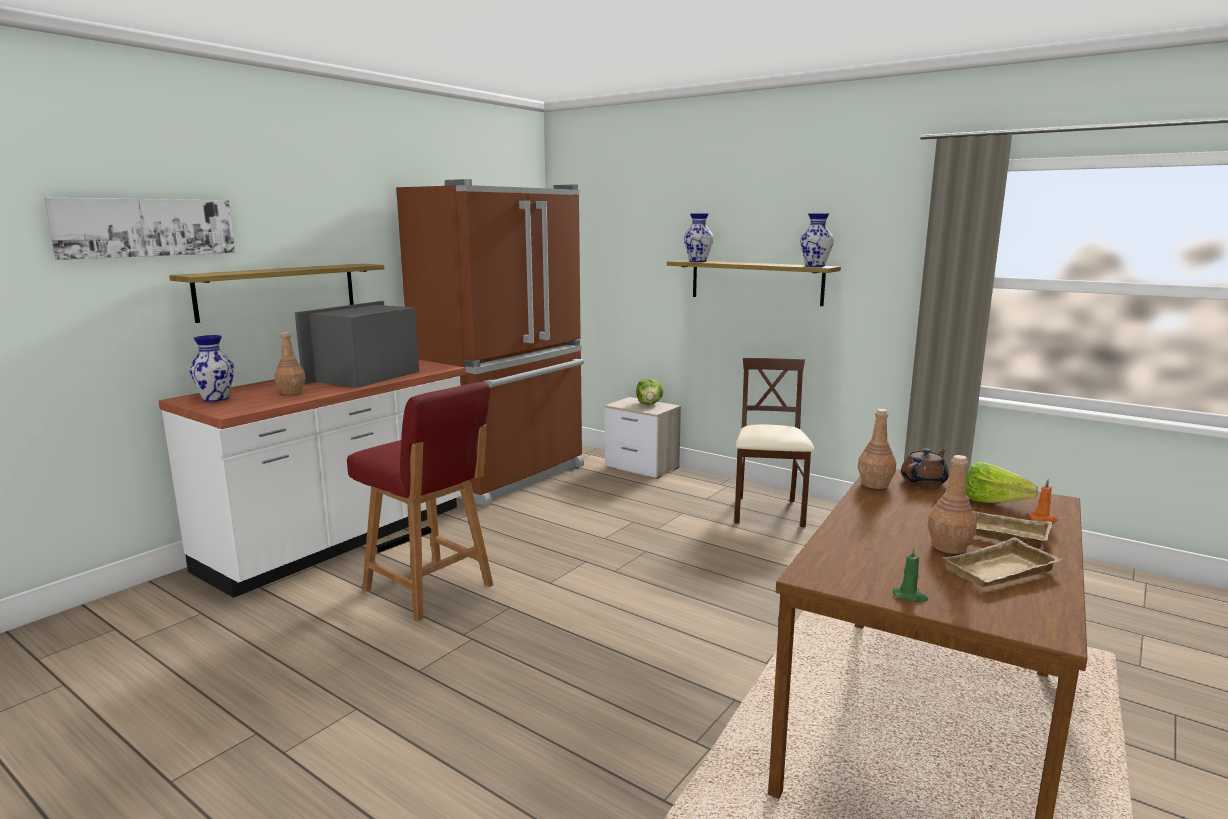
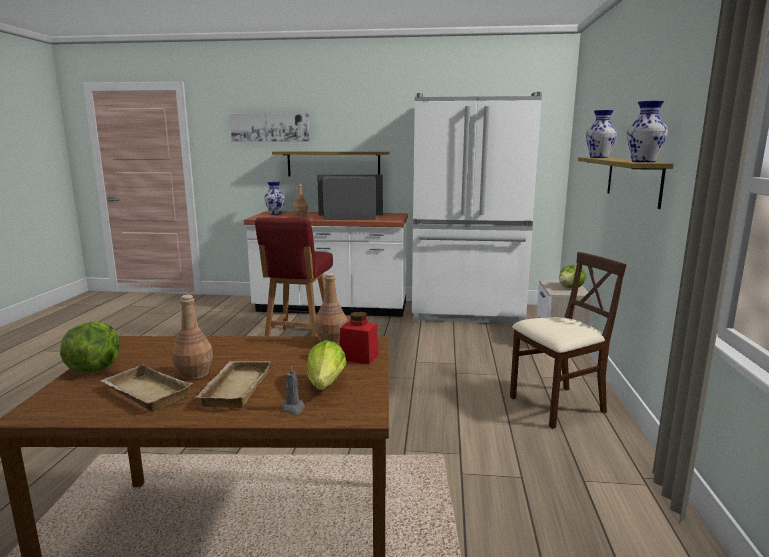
camera: 60 degrees right, 0 degrees up
brown fridge [396,179,584,507] -> white fridge [412,92,542,324]
green candle [893,546,928,602] -> lettuce [60,322,119,372]
brown teapot [901,448,949,487] -> red jar [339,312,379,365]
orange candle [1028,479,1058,522] -> grey candle [280,366,305,415]

